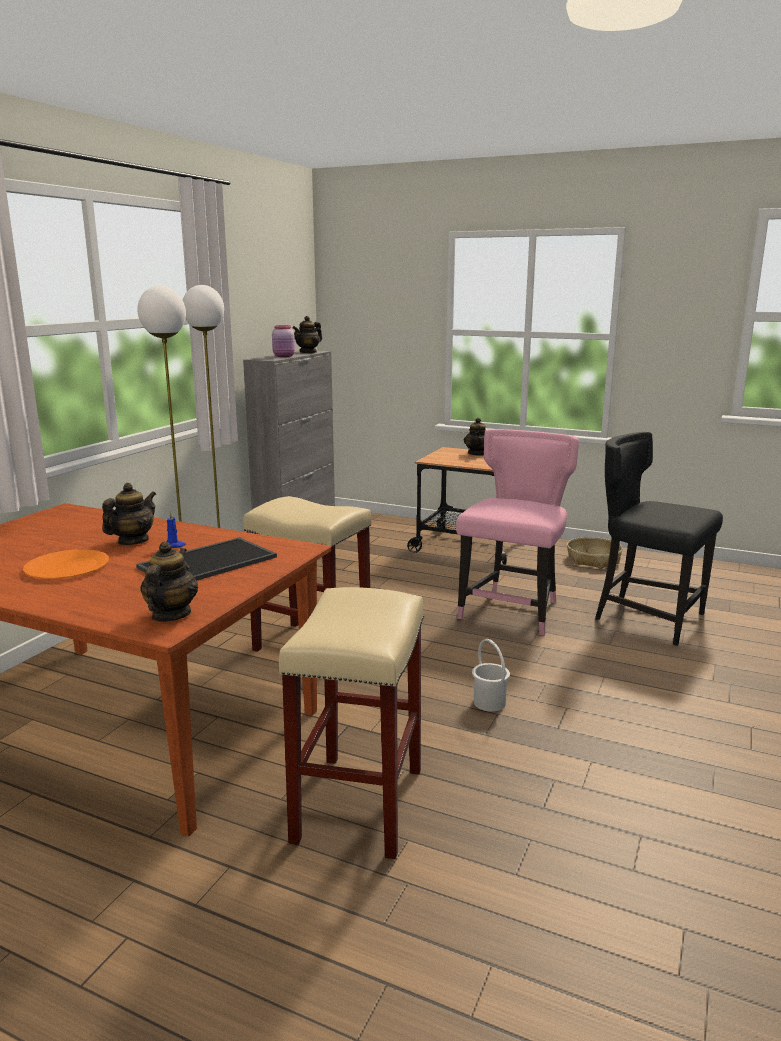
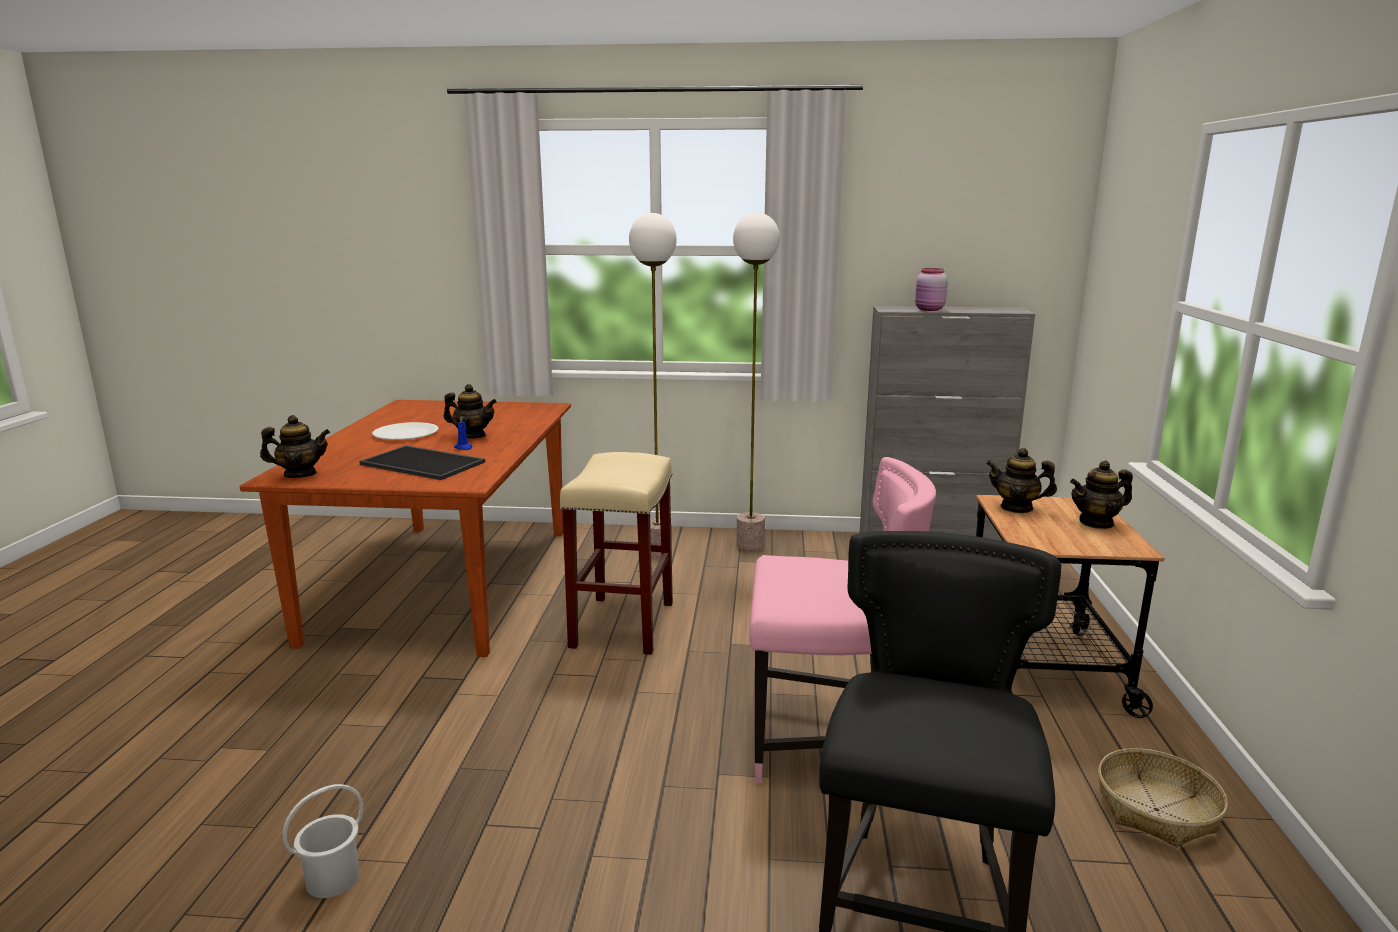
camera: 70 degrees right, 0 degrees up
orange plate [23,549,109,579] -> white plate [372,422,439,440]
beige stool [279,587,424,859] -> none
teapot [293,316,322,353] -> teapot moved to [986,448,1057,513]
white bucket [472,639,510,712] -> white bucket moved to [283,784,363,898]

